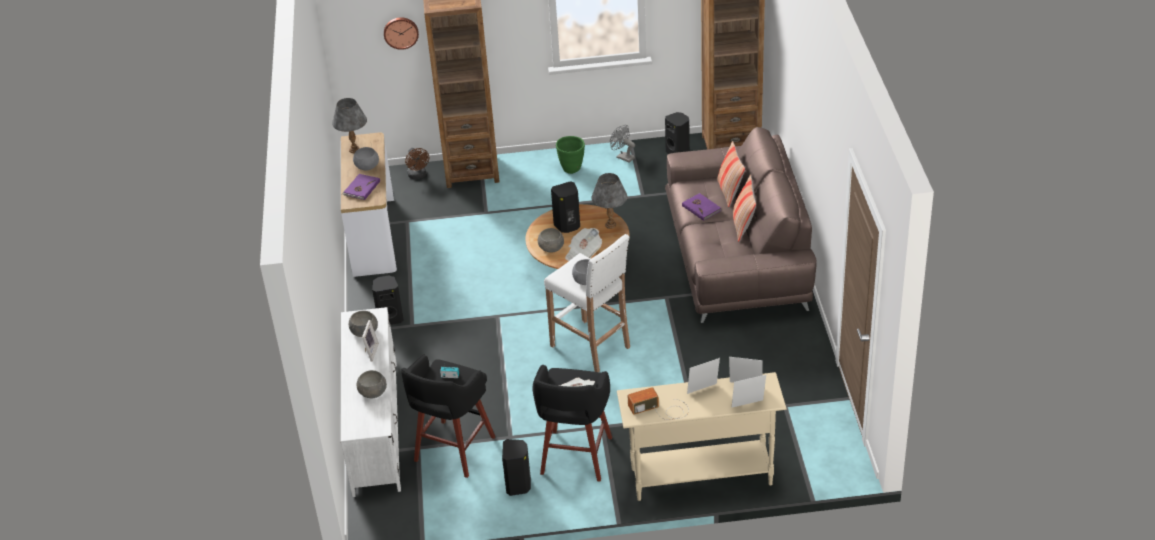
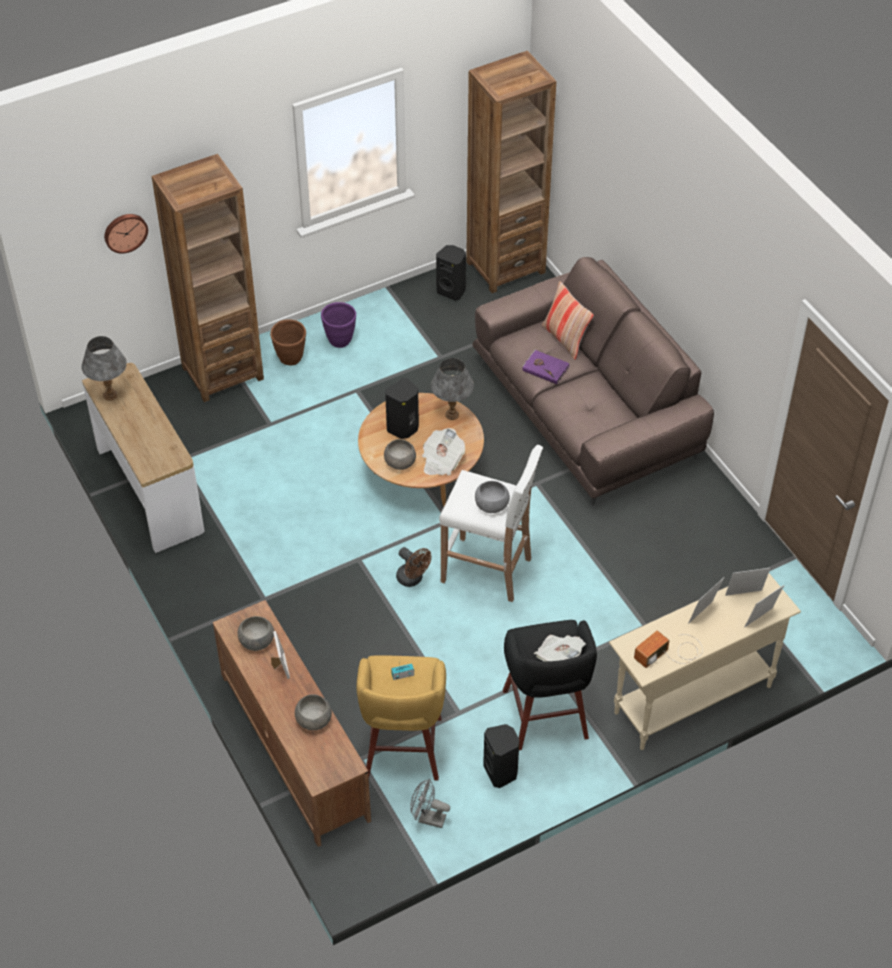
camera: 25 degrees left, 10 degrees up
white tv stand [341,307,401,497] -> brown tv stand [213,600,371,847]
purple book [342,174,380,200] -> none
grey bowl [353,147,379,171] -> none
black speaker [372,276,404,325] -> none
black stool [401,354,496,478] -> yellow stool [357,655,446,780]
brown fan [405,148,429,179] -> brown fan moved to [396,547,431,587]
green planter [556,136,585,174] -> purple planter [321,302,356,348]
grey fan [610,125,635,163] -> grey fan moved to [410,779,450,828]
pillow [733,175,756,242] -> none
none -> brown planter [270,319,306,365]

